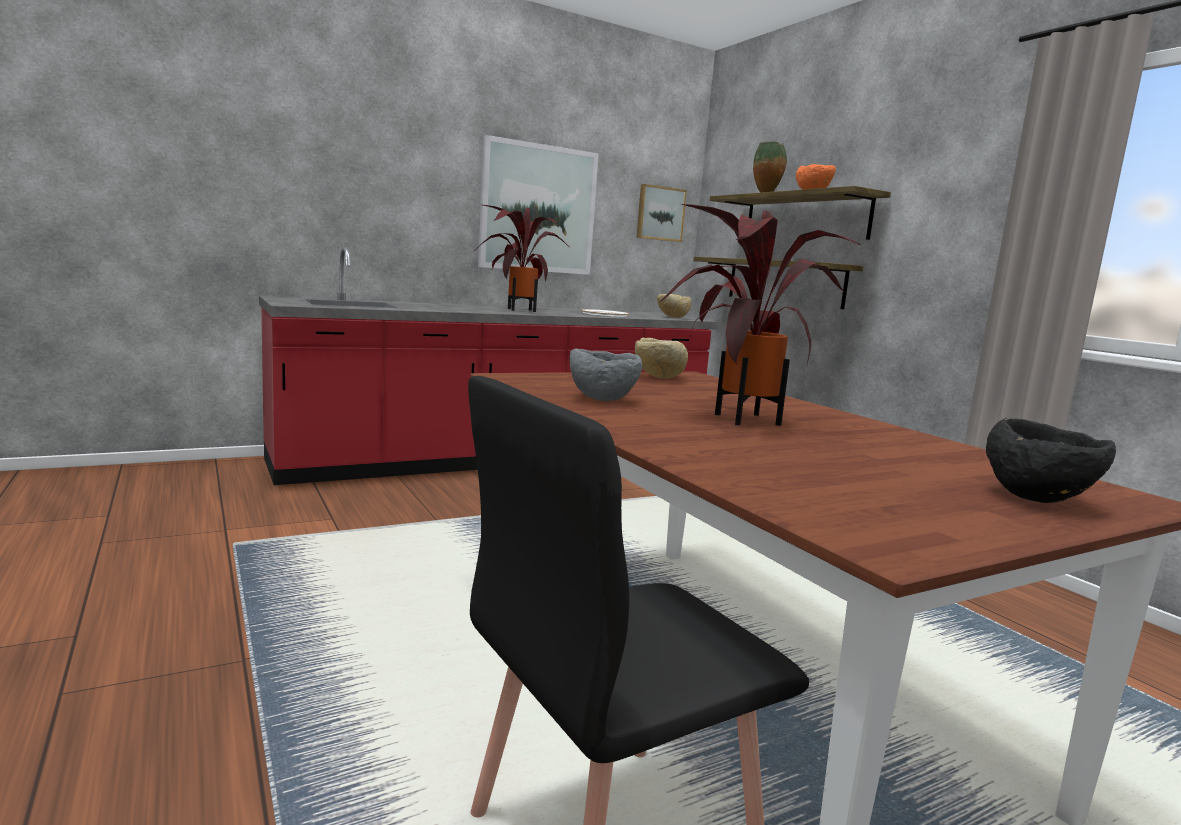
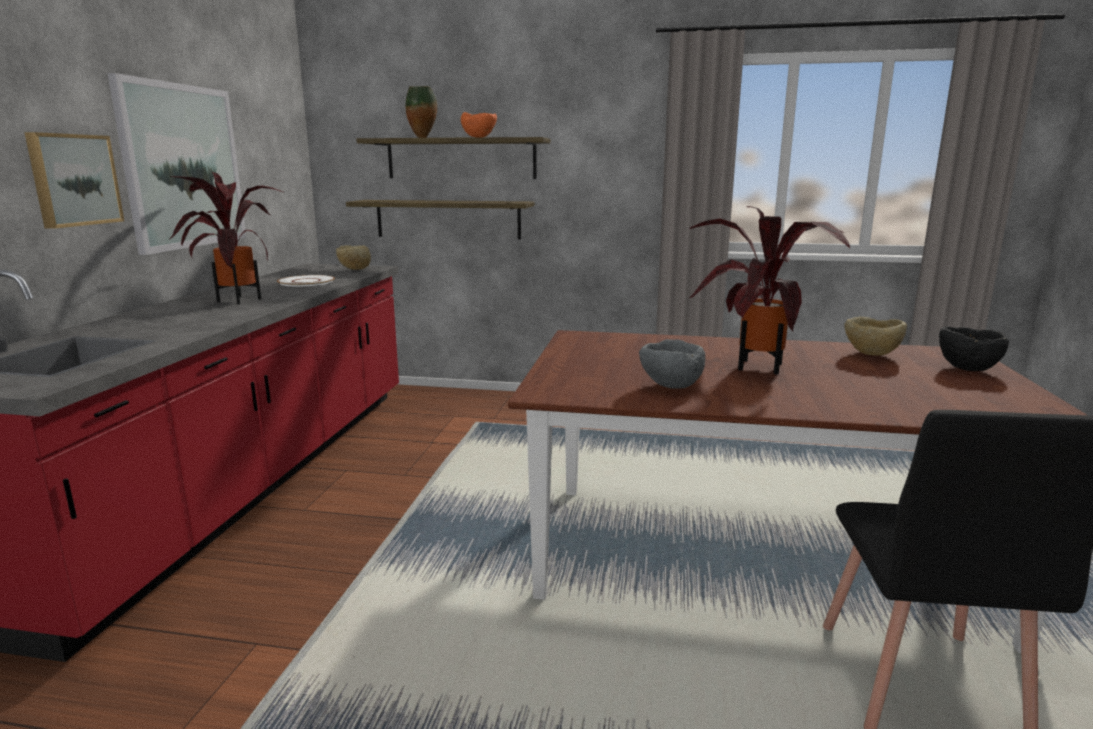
camera: 50 degrees left, 5 degrees up
beige bowl [635,338,688,378] -> beige bowl moved to [844,316,907,356]
picture [636,184,687,242] -> picture moved to [24,132,124,229]

